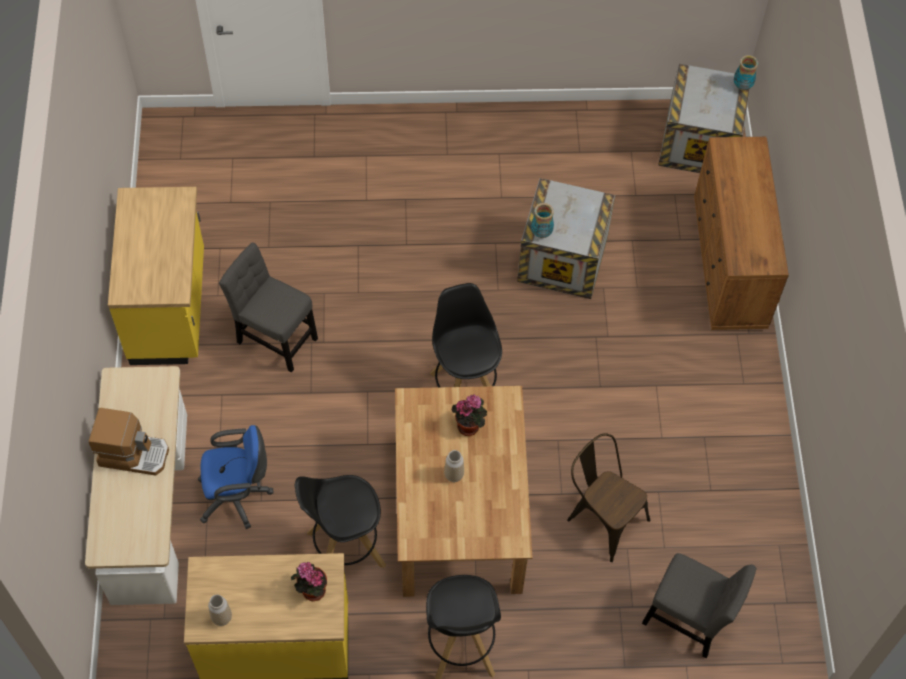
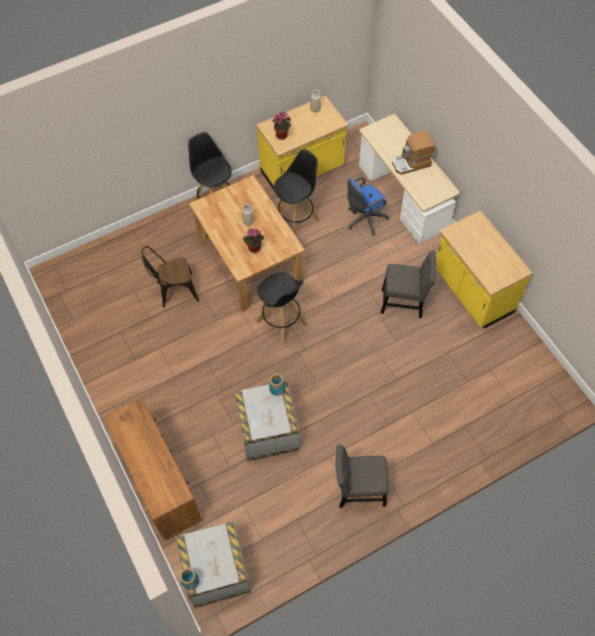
camera: 155 degrees right, 0 degrees up
brown chair [567,433,650,562] -> brown chair turned 150 degrees clockwise [142,246,199,308]
grey chair [642,553,757,658] -> grey chair moved to [336,444,388,508]

